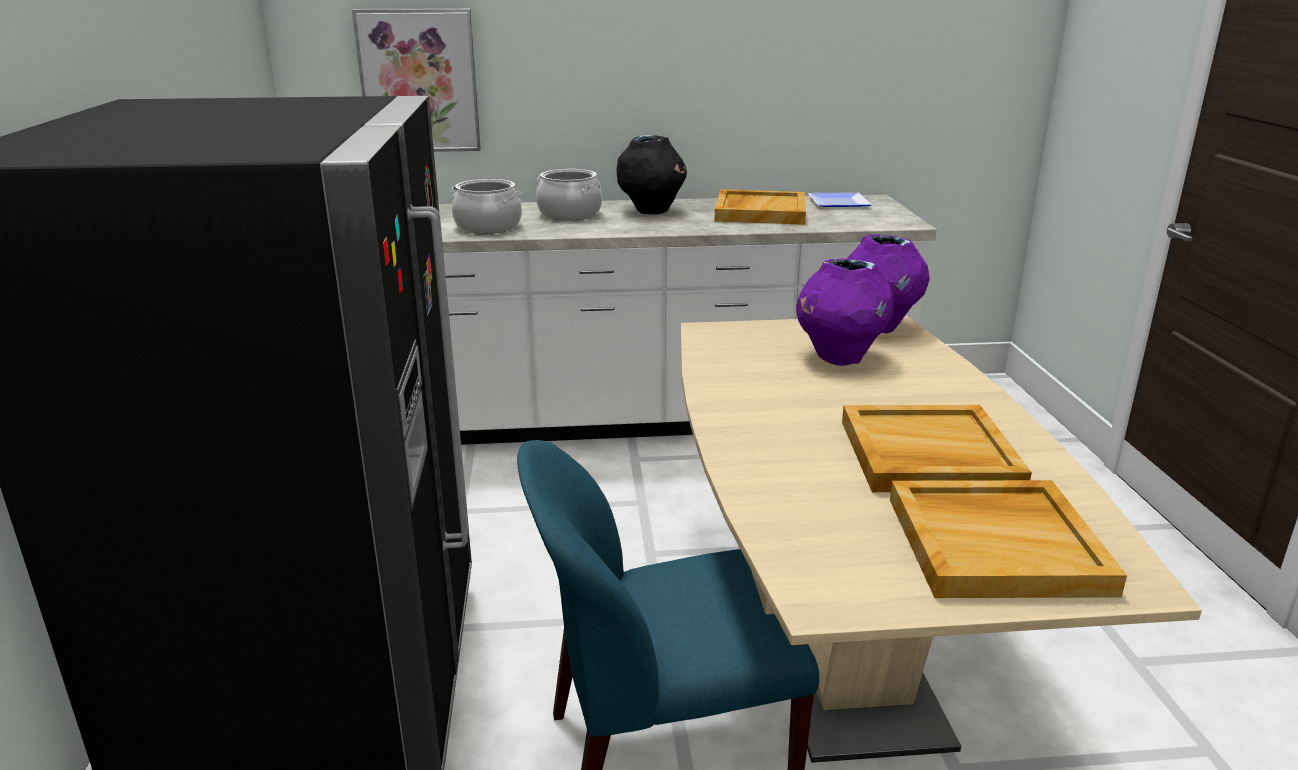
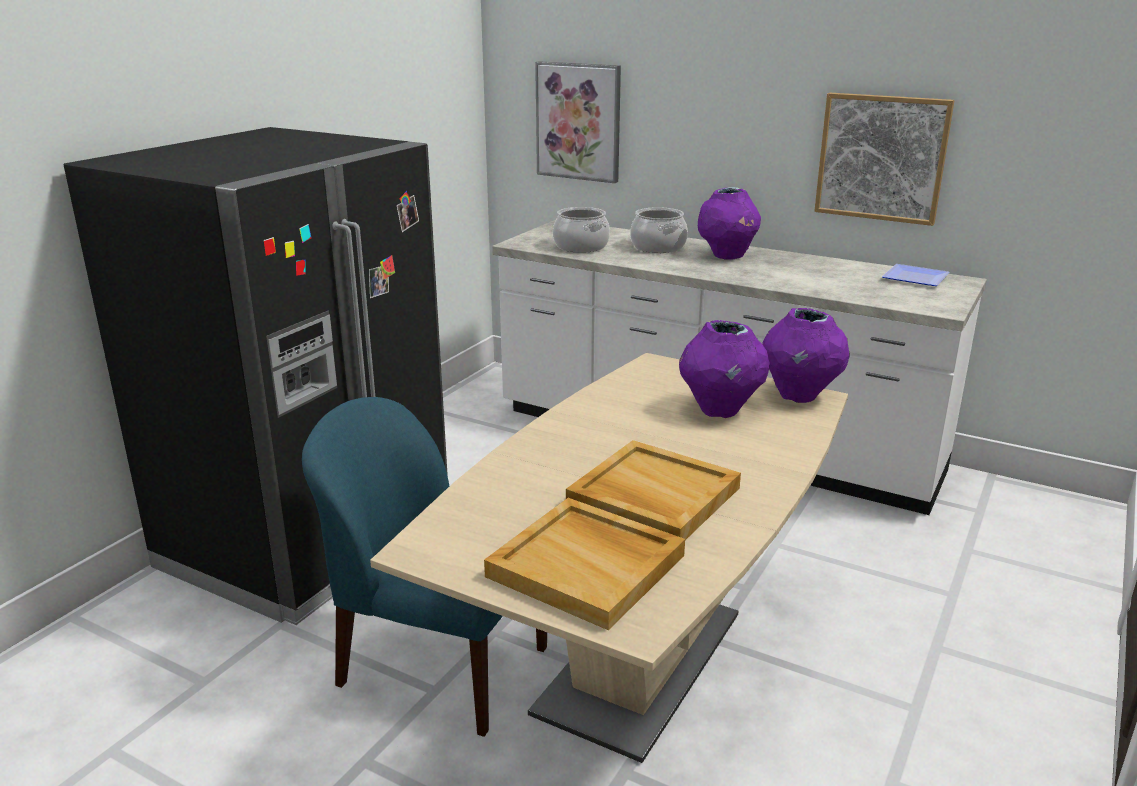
camera: 35 degrees right, 0 degrees up
black vase [616,135,687,215] -> purple vase [698,187,761,260]
beige tray [714,189,806,225] -> none
none -> picture [814,93,955,226]

